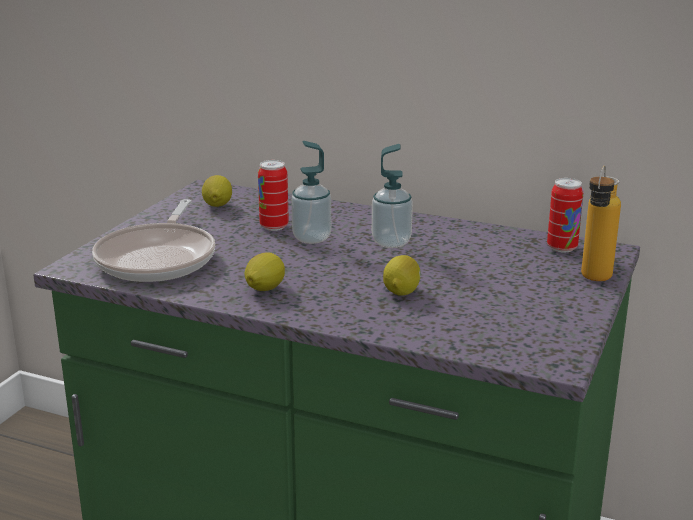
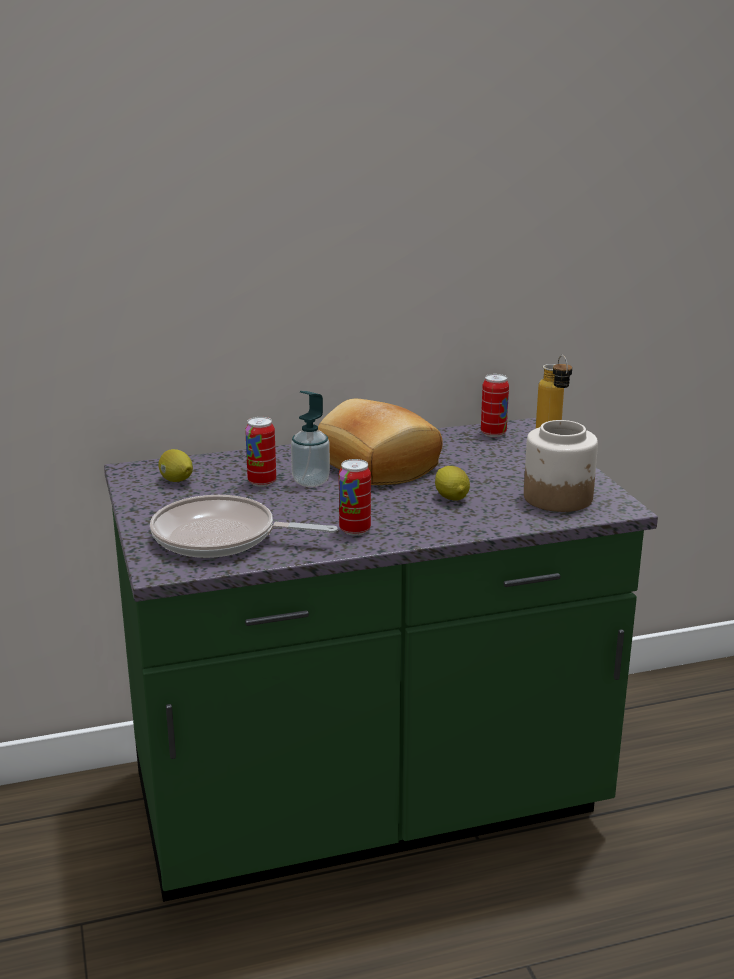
camera: 40 degrees left, 0 degrees up
frying pan [92,199,215,282] -> frying pan turned 135 degrees clockwise [150,495,338,558]
lemon [244,252,285,291] -> can [339,459,371,536]
soap dispenser [372,144,413,248] -> bread [318,399,443,485]
none -> jar [524,420,598,512]

